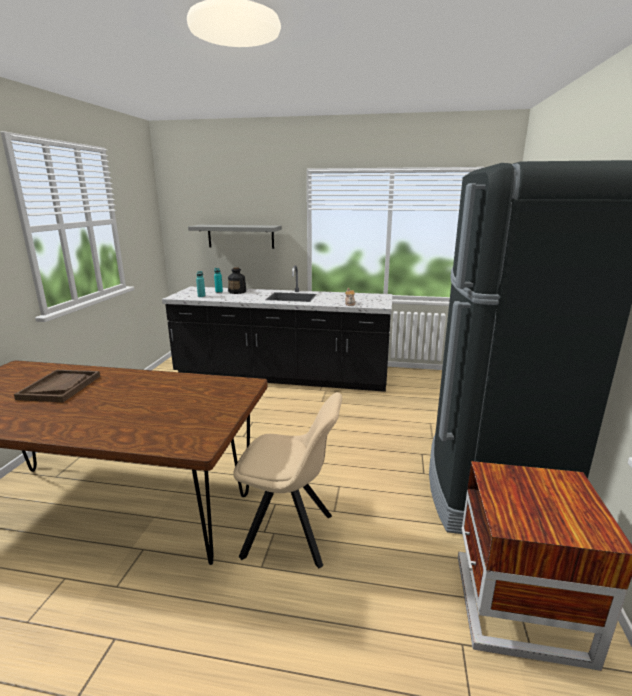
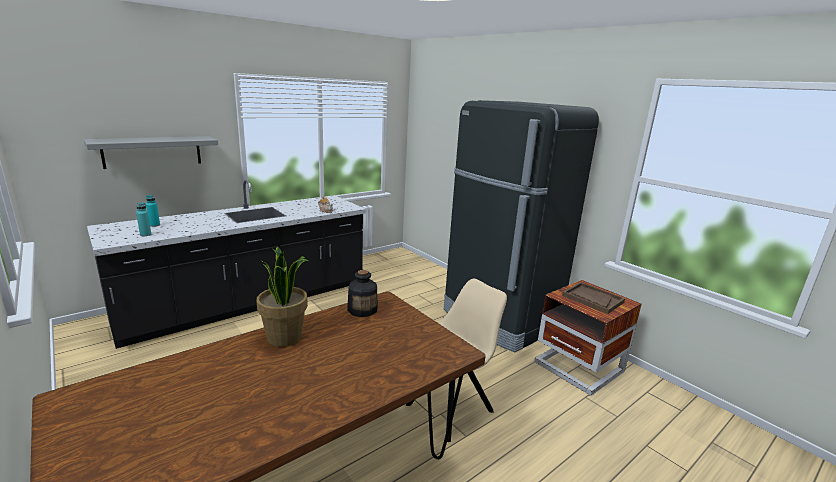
camera: 50 degrees left, 0 degrees up
brown tray [14,370,100,402] -> brown tray moved to [562,282,625,314]
bottle [228,267,246,294] -> bottle moved to [347,270,378,317]
none -> potted plant [257,246,310,347]

